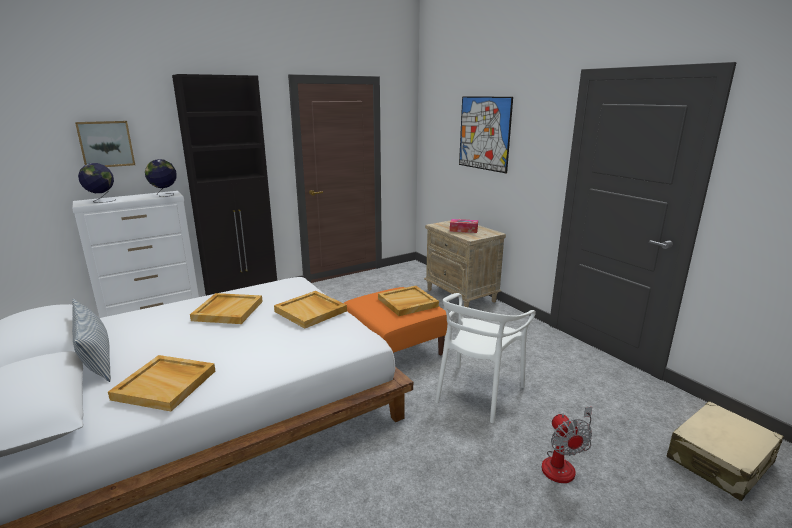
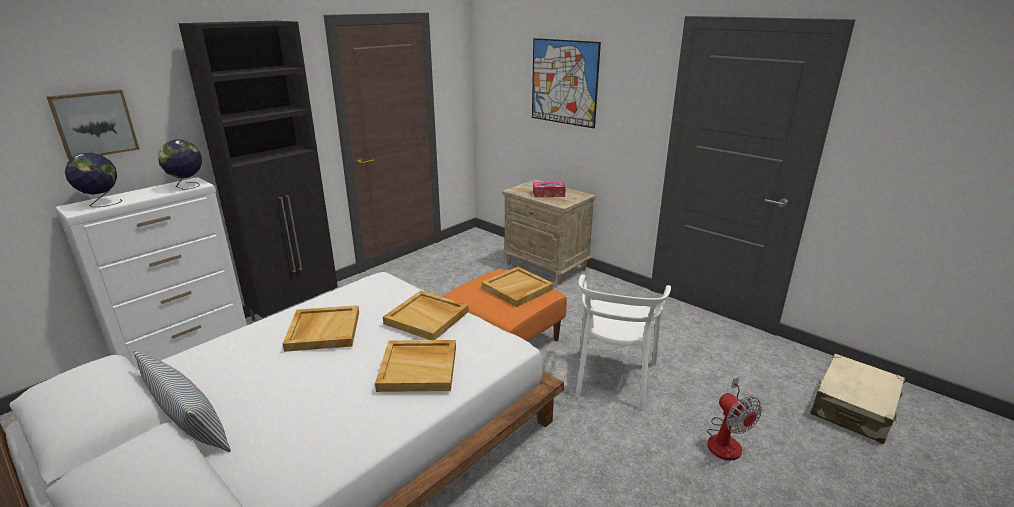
camera: 15 degrees left, 5 degrees up
beige tray [108,355,215,411] -> beige tray moved to [375,340,456,392]

